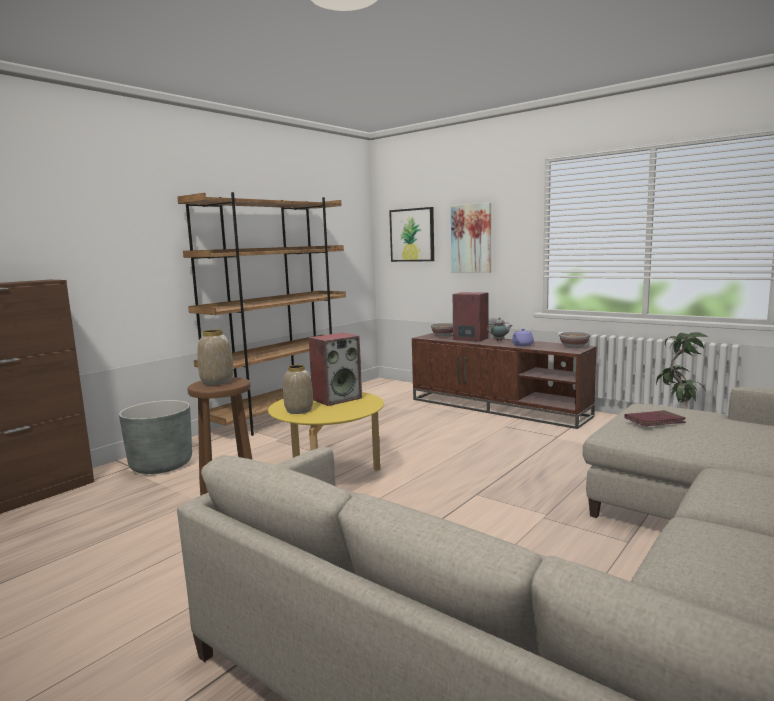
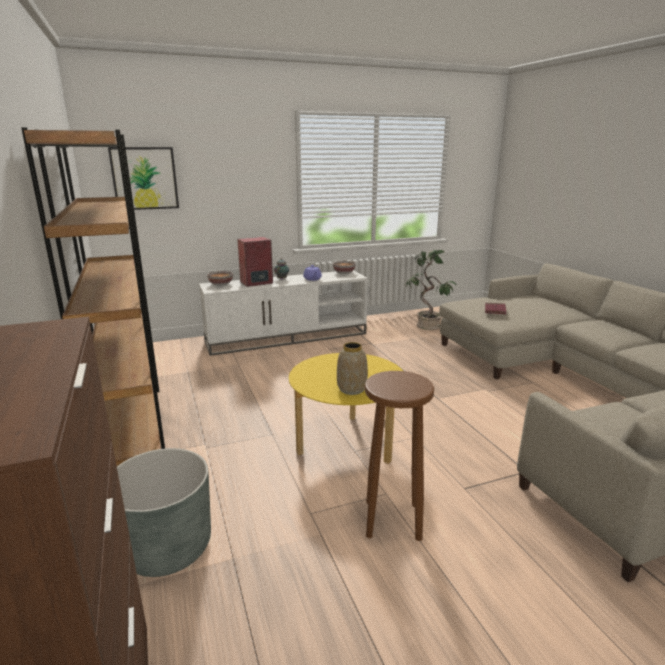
camera: 60 degrees left, 10 degrees up
vase [197,329,234,386] -> none
speaker [309,333,362,406] -> none
brown tv stand [412,333,597,429] -> white tv stand [199,270,368,356]
picture [451,203,491,273] -> none

